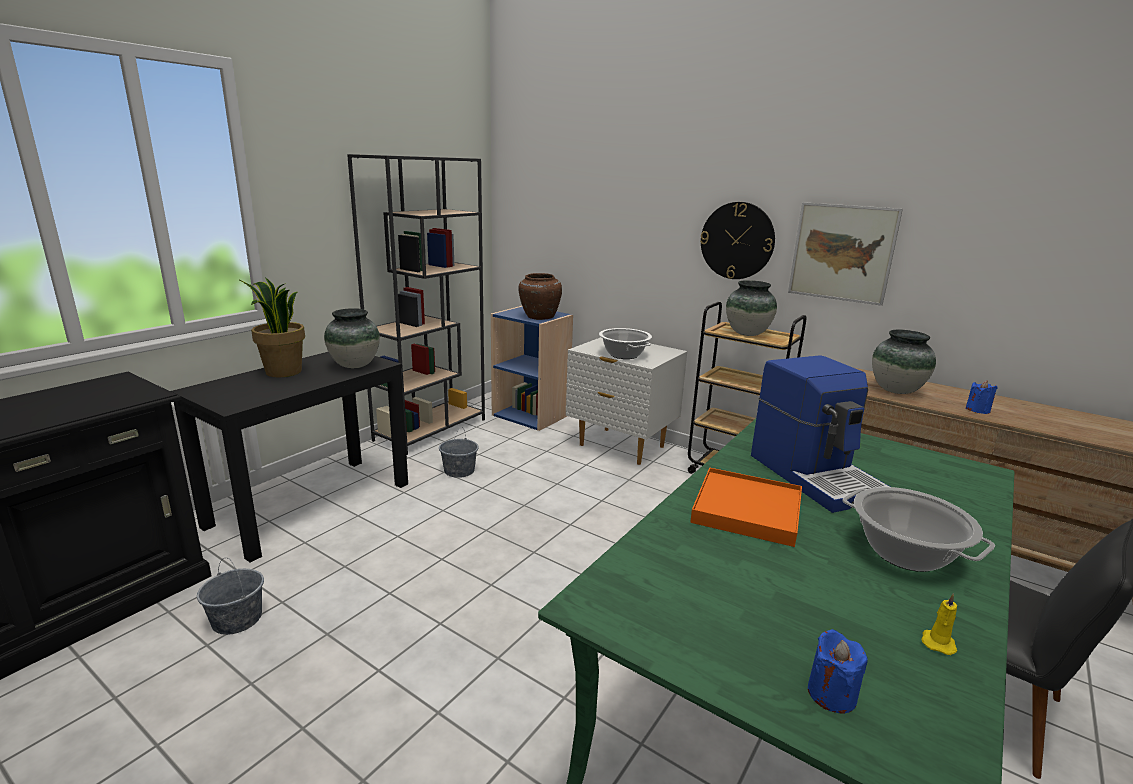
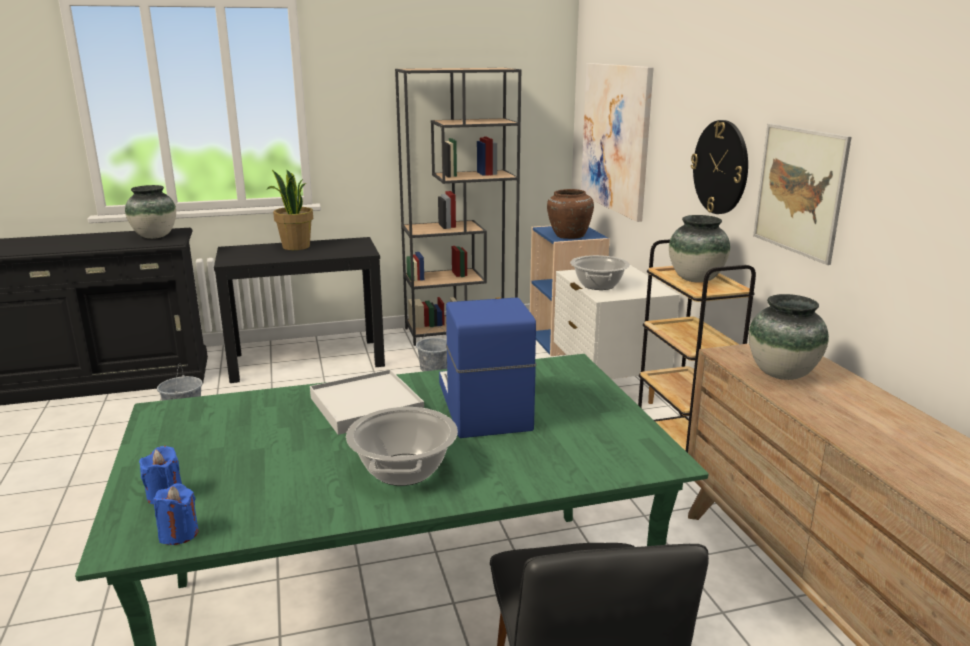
camera: 40 degrees right, 0 degrees up
vase [324,308,380,368] -> vase moved to [125,185,176,239]
orange tray [690,468,802,547] -> white tray [310,369,424,435]
coffee machine [751,355,890,513] -> coffee machine turned 150 degrees clockwise [439,297,537,438]
yellow candle [921,593,957,655] -> none
blue candle [966,381,998,414] -> blue candle moved to [153,483,199,545]
none -> picture [581,63,653,222]

